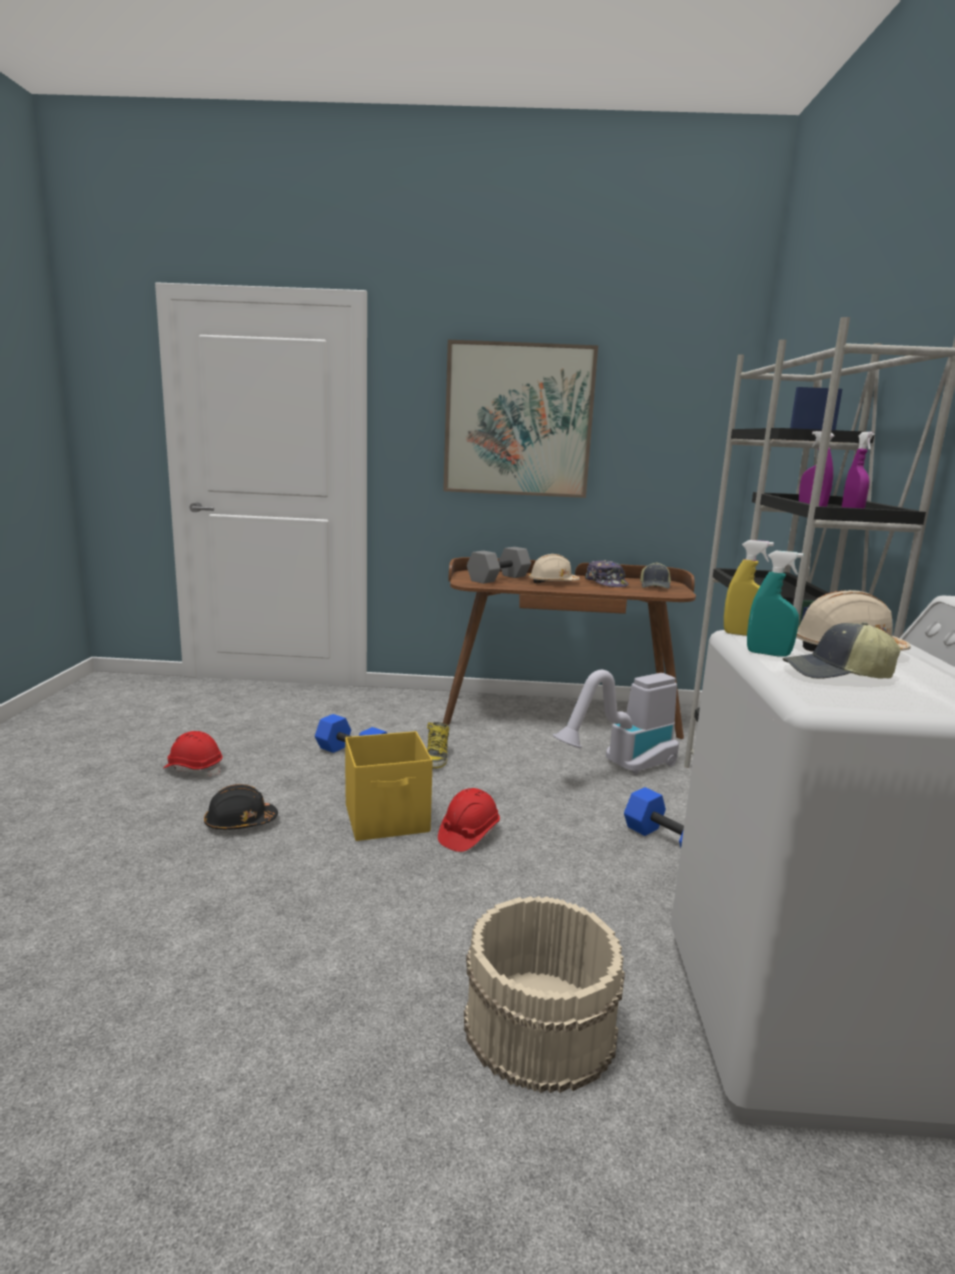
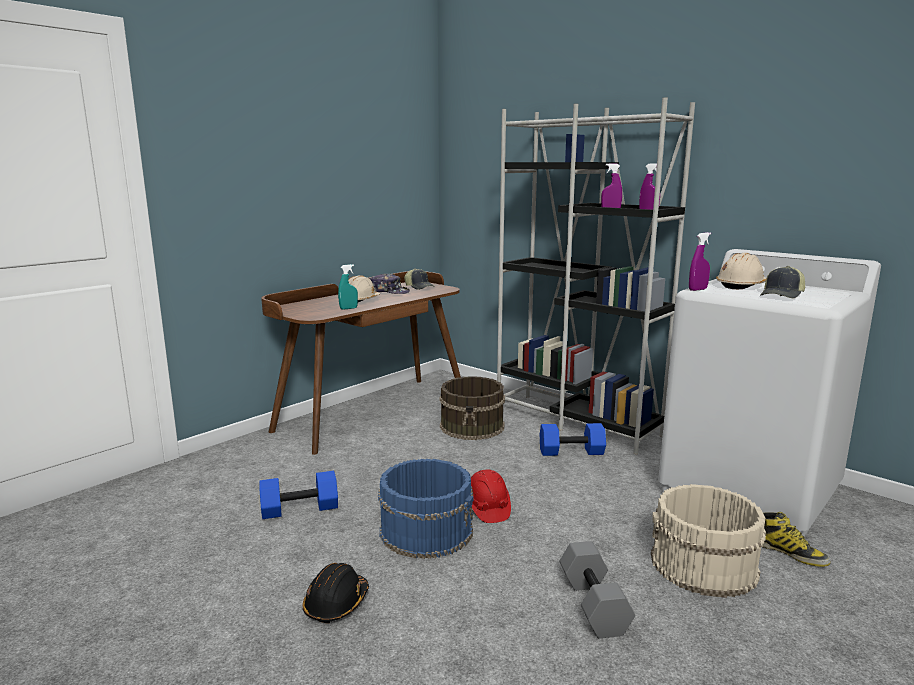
camera: 50 degrees left, 0 degrees up
red hard hat [163,731,223,777] -> none
yellow storage box [345,731,433,841] -> blue bucket [378,459,474,559]
boot [427,722,449,769] -> boot moved to [762,512,831,567]
picture [443,340,598,498] -> none
grey dumbbell [467,547,531,584] -> grey dumbbell moved to [559,541,635,638]
vacuum cleaner [553,670,679,774] -> brown bucket [439,376,505,440]
yellow spray bottle [724,540,774,636] -> purple spray bottle [689,232,711,291]
turquoise spray bottle [747,551,803,657] -> turquoise spray bottle moved to [338,264,358,310]

